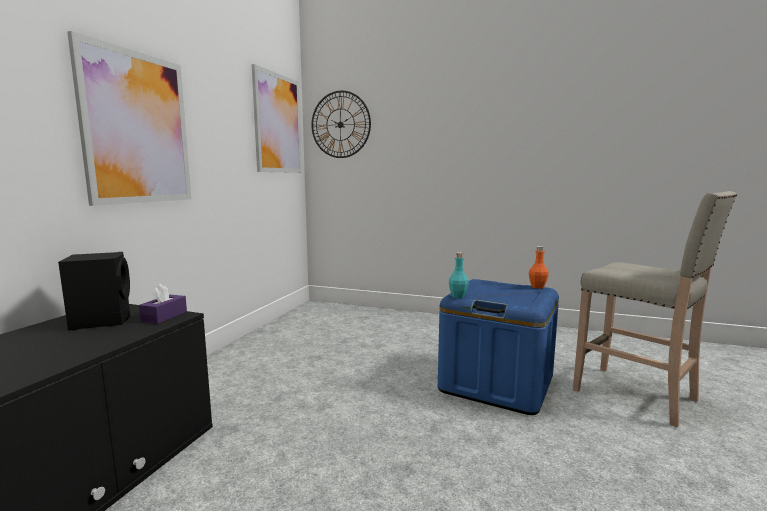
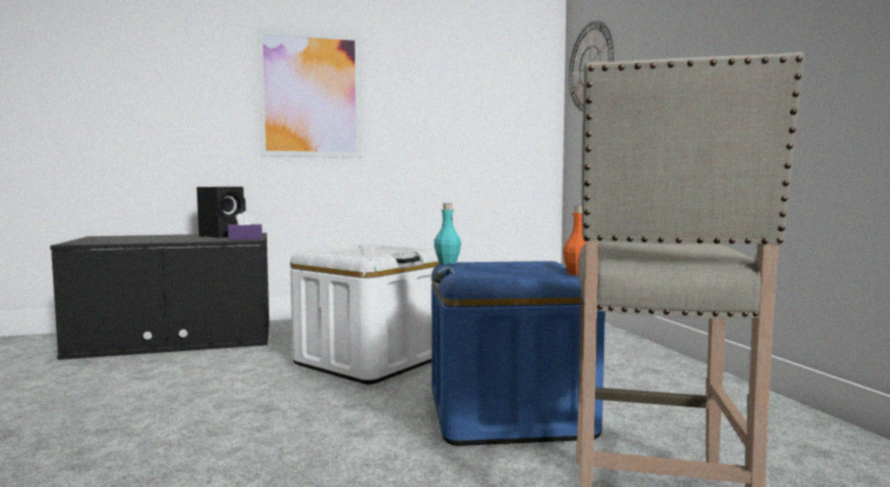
camera: 55 degrees right, 5 degrees down
picture [252,64,302,173] -> none
none -> white storage box [290,244,440,384]

